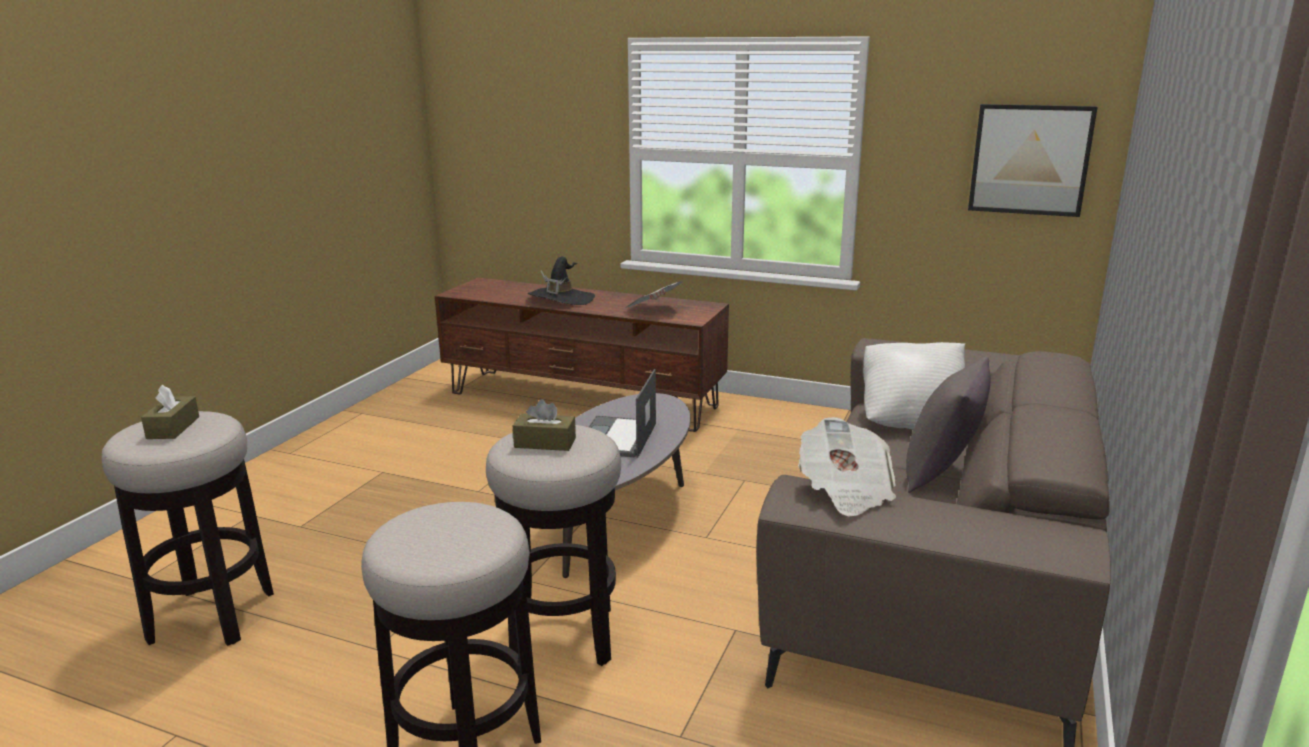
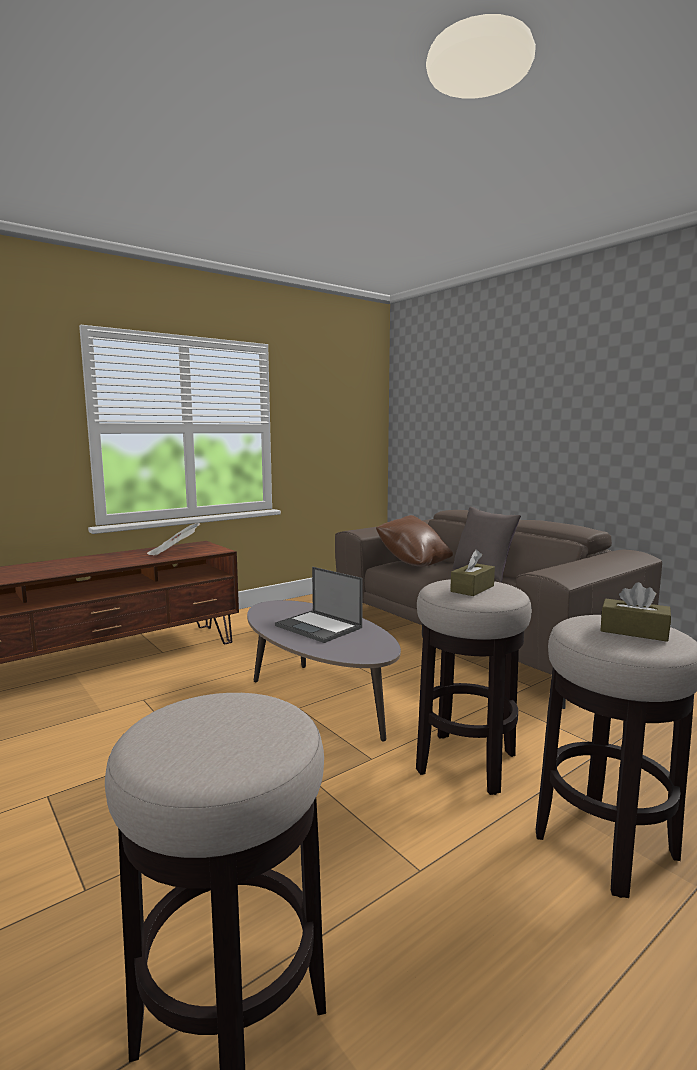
camera: 60 degrees left, 10 degrees down
brown tissue box [141,385,199,439] -> brown tissue box moved to [600,582,671,642]
black hat [527,256,595,305] -> none
newspaper [798,417,896,517] -> none
white pillow [863,342,965,430] -> brown pillow [376,515,453,567]
picture [968,104,1098,217] -> none

